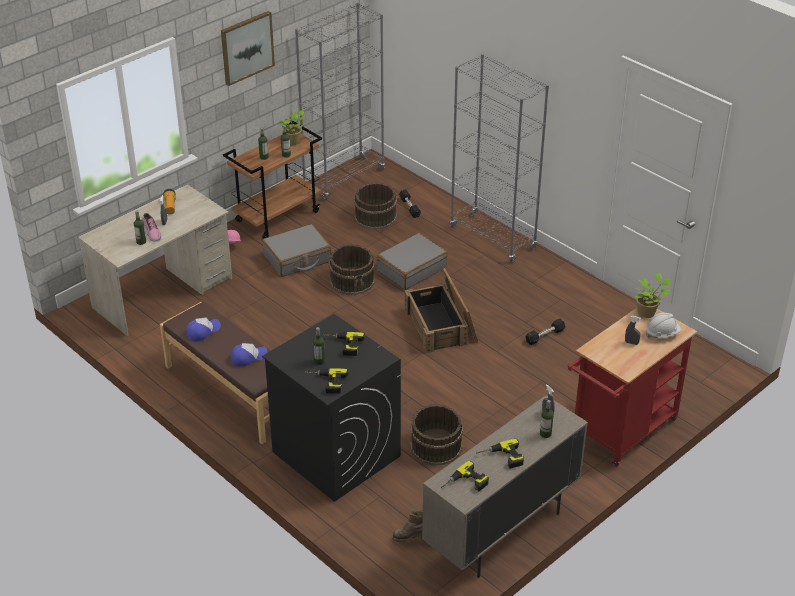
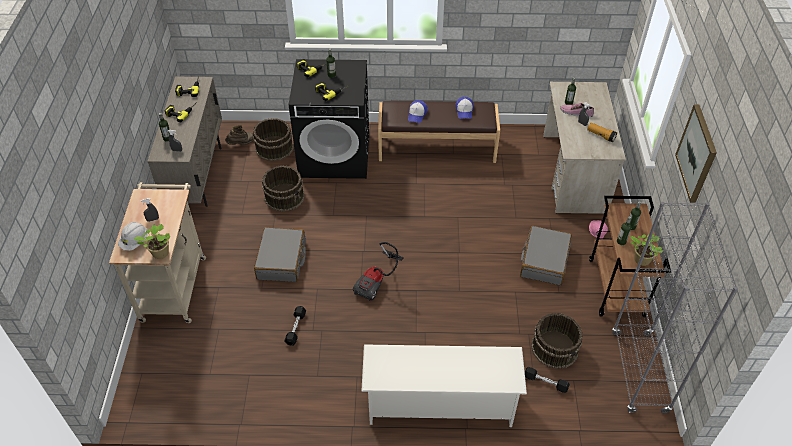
camera: 135 degrees right, 10 degrees up
brown bucket [329,244,375,295] -> brown bucket moved to [253,118,293,161]
grey suitcase [377,233,448,290] -> grey suitcase moved to [254,227,306,282]
crate [405,268,478,353] -> vacuum cleaner [353,242,404,302]
grey bookcase [450,53,549,262] -> white shoe rack [361,344,527,427]
red cart [567,308,697,467] -> beige cart [109,182,206,323]

